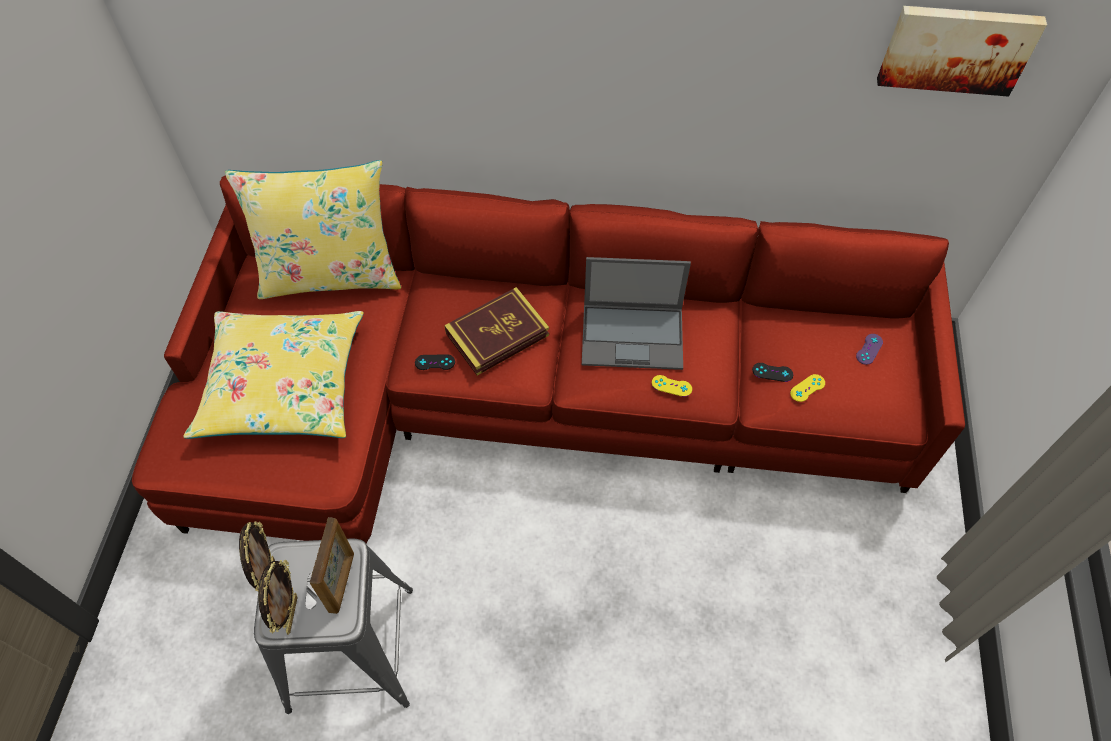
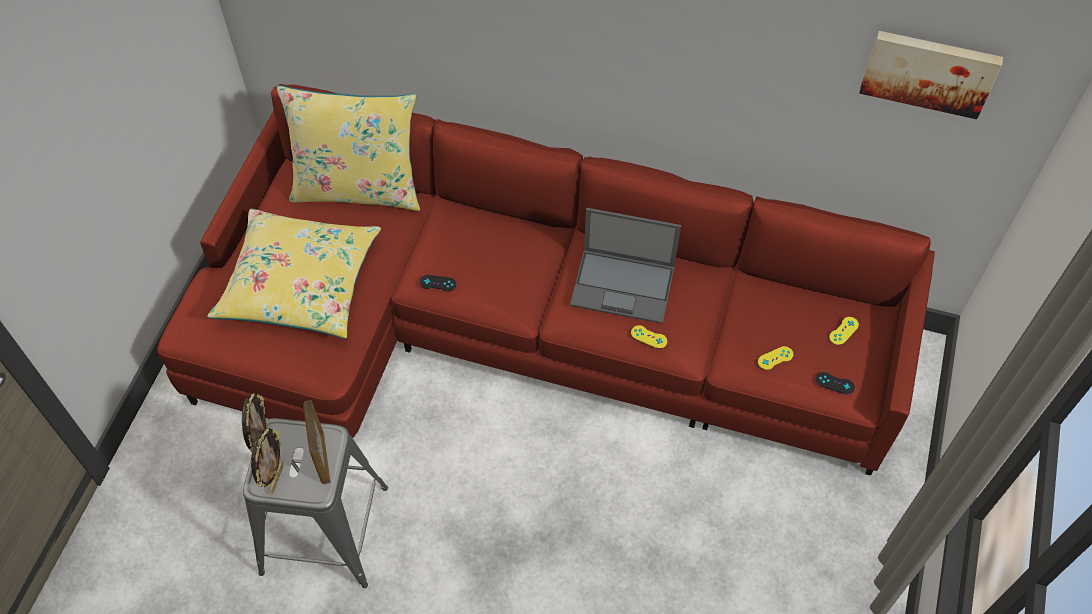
camera: 10 degrees right, 0 degrees up
picture frame [310,517,354,614] -> picture frame turned 150 degrees clockwise [303,400,331,484]
book [444,287,549,376] -> none
black game controller [752,363,793,382] -> black game controller moved to [816,372,855,394]
purple game controller [856,334,883,365] -> yellow game controller [829,317,859,345]

